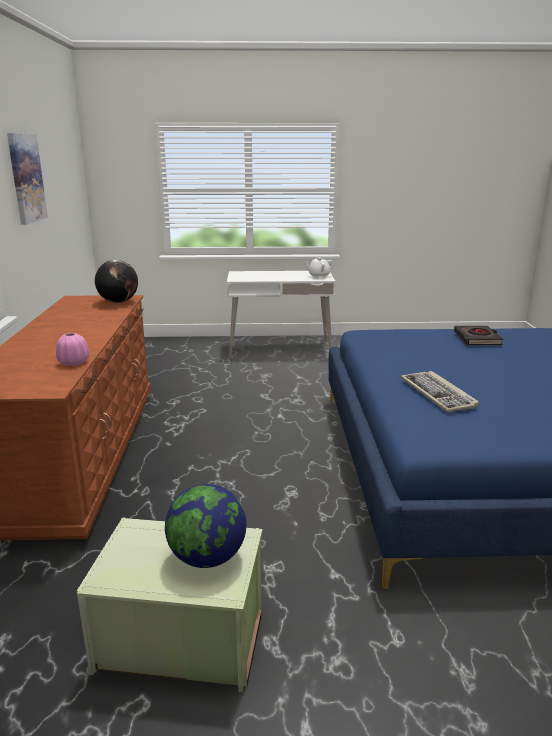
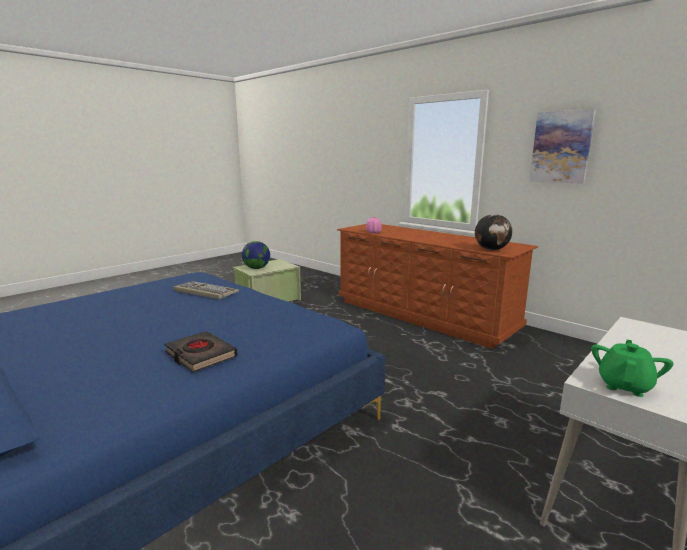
camera: 135 degrees right, 5 degrees down
white teapot [305,257,334,278] -> green teapot [591,340,673,397]

